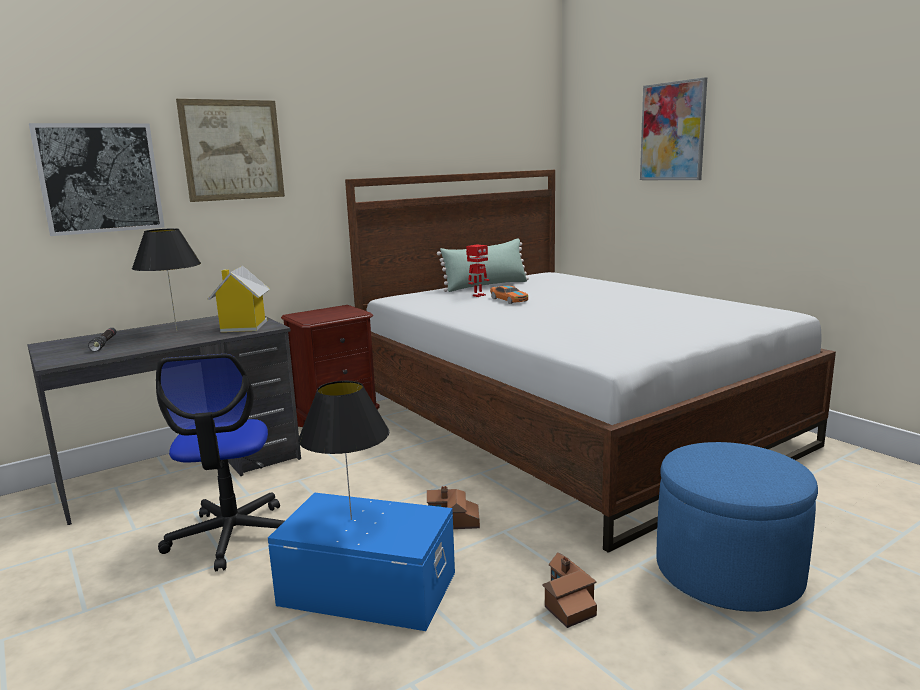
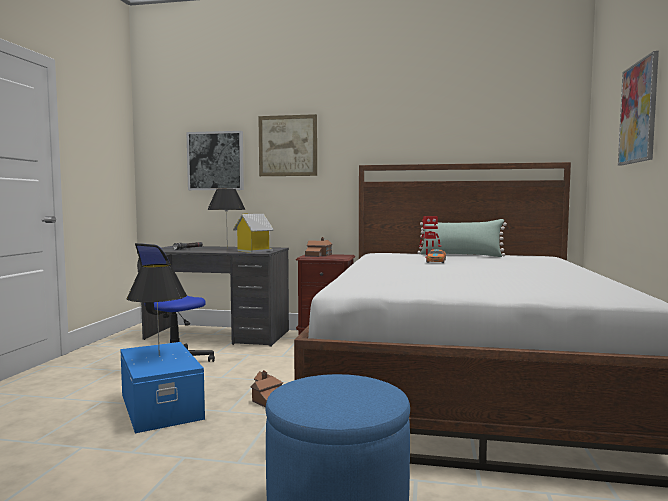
camera: 45 degrees right, 10 degrees down
toy house [542,552,597,628] -> toy house moved to [305,237,333,257]

